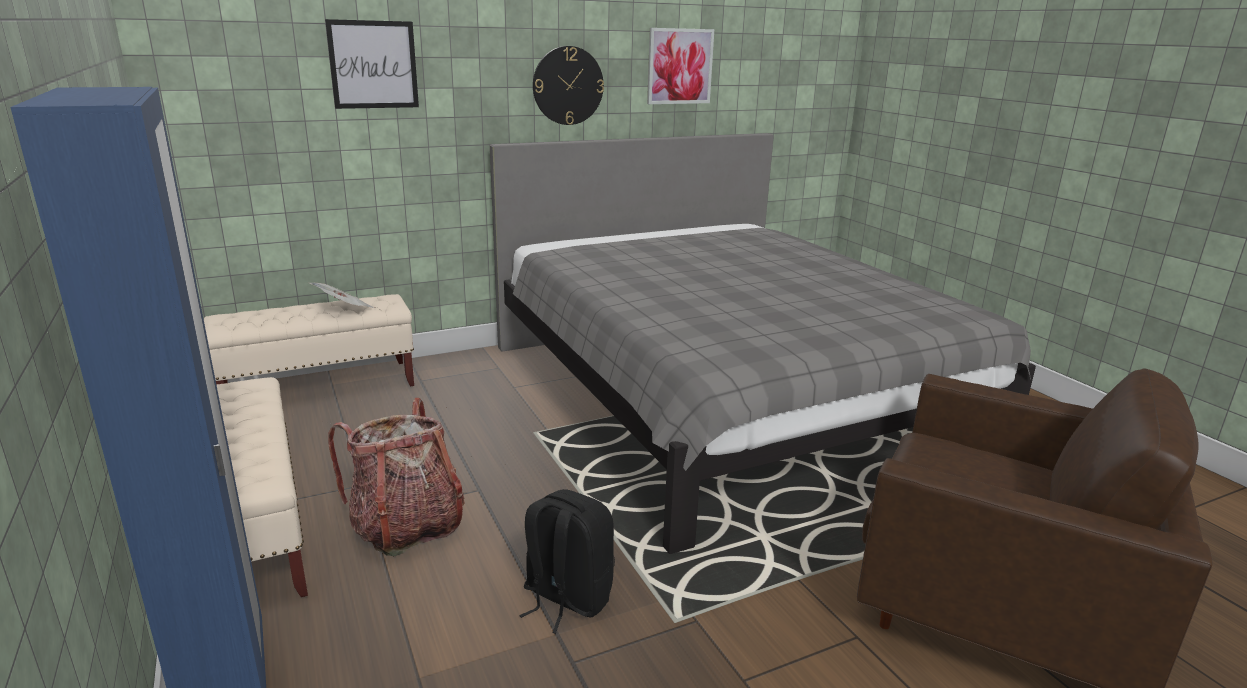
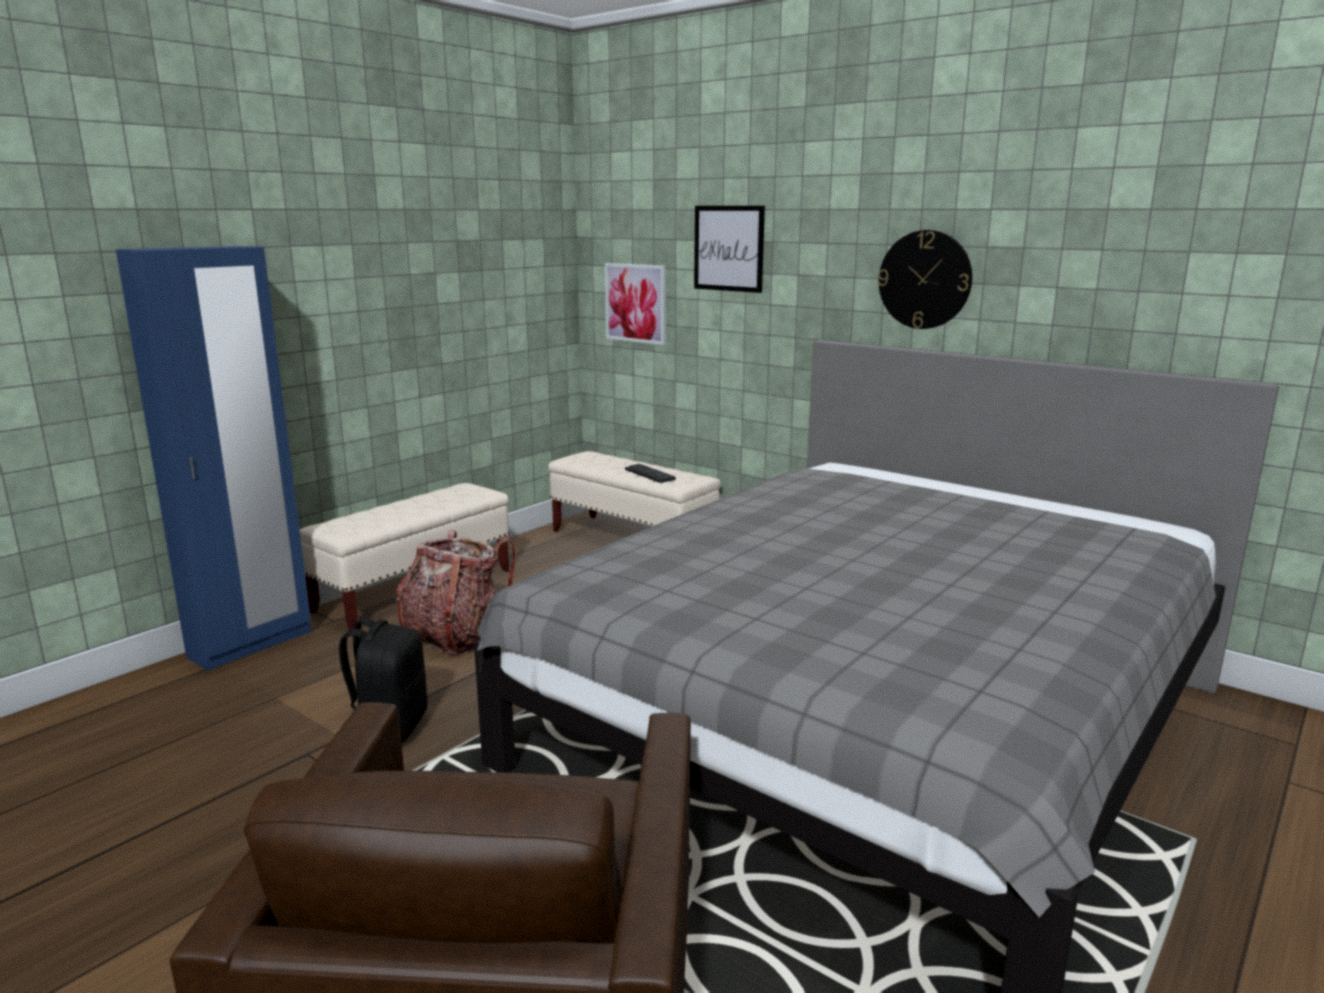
camera: 65 degrees right, 5 degrees down
newspaper [310,283,376,308] -> keyboard [625,464,676,483]
picture [647,28,714,104] -> picture moved to [605,263,666,345]

